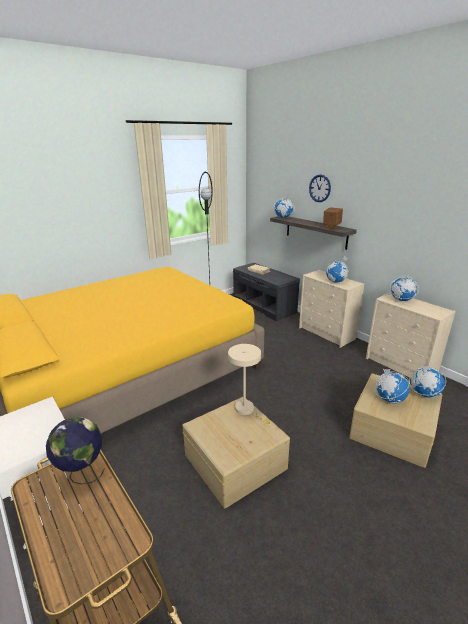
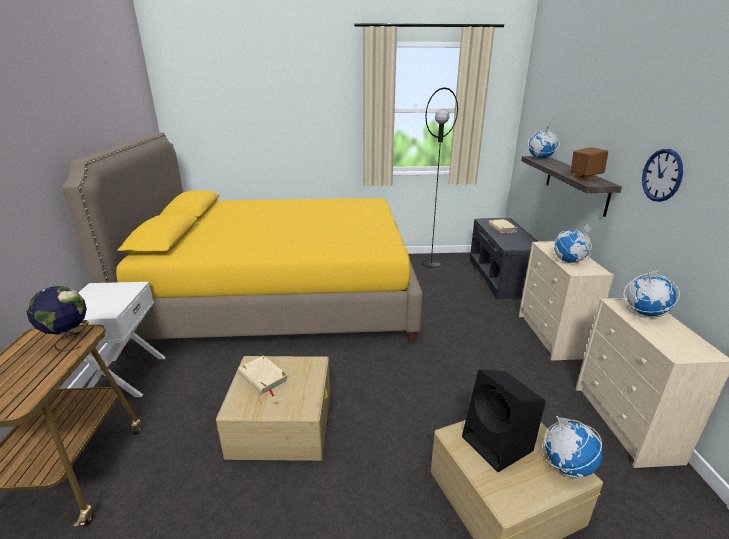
camera: 35 degrees right, 0 degrees up
beige table lamp [228,344,271,426] -> none
wall clock [309,175,331,202] -> wall clock moved to [642,149,683,202]
globe [375,369,410,404] -> black speaker [462,369,545,472]
none -> beige book [238,355,288,397]

